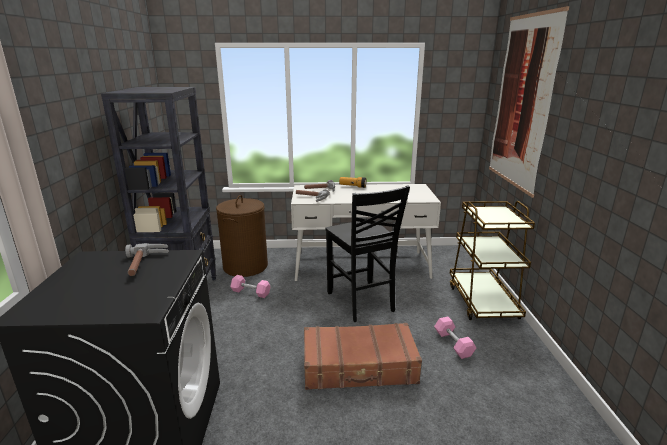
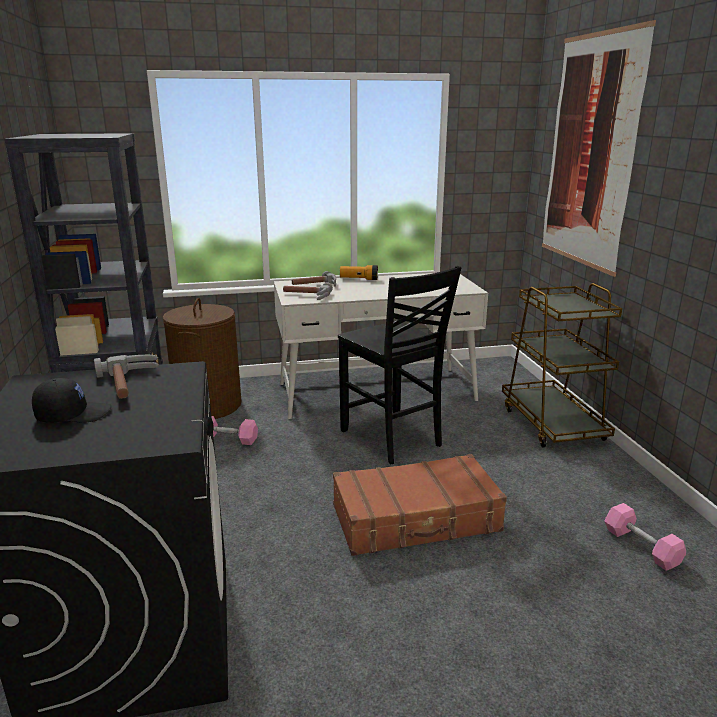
camera: 10 degrees left, 0 degrees up
pink dumbbell [434,317,476,359] -> pink dumbbell moved to [605,503,686,571]
none -> black cap [32,378,111,423]

